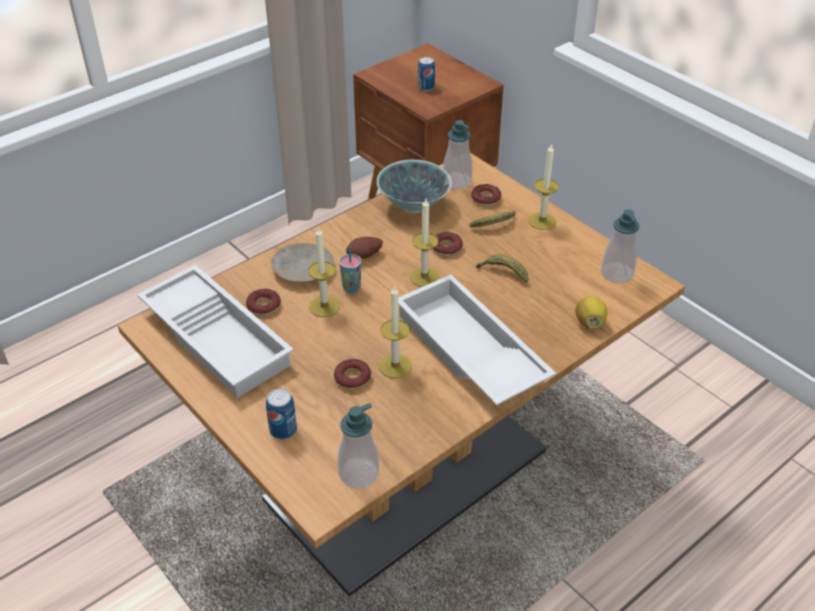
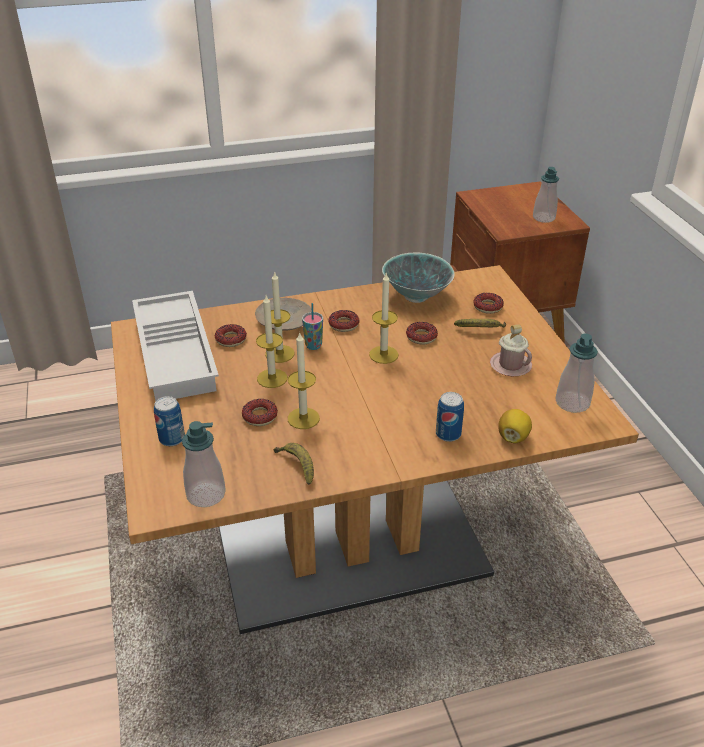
camera: 25 degrees right, 5 degrees down
potato [346,237,383,259] -> donut [329,310,360,332]
white tray [398,275,556,406] -> none
can [418,57,435,91] -> can moved to [436,392,464,442]
soap dispenser [443,120,472,189] -> soap dispenser moved to [533,167,559,223]
banana [476,254,528,283] -> banana moved to [274,443,314,485]
candle [528,143,559,230] -> candle moved to [256,295,287,388]
none -> pink mug [490,324,532,376]

